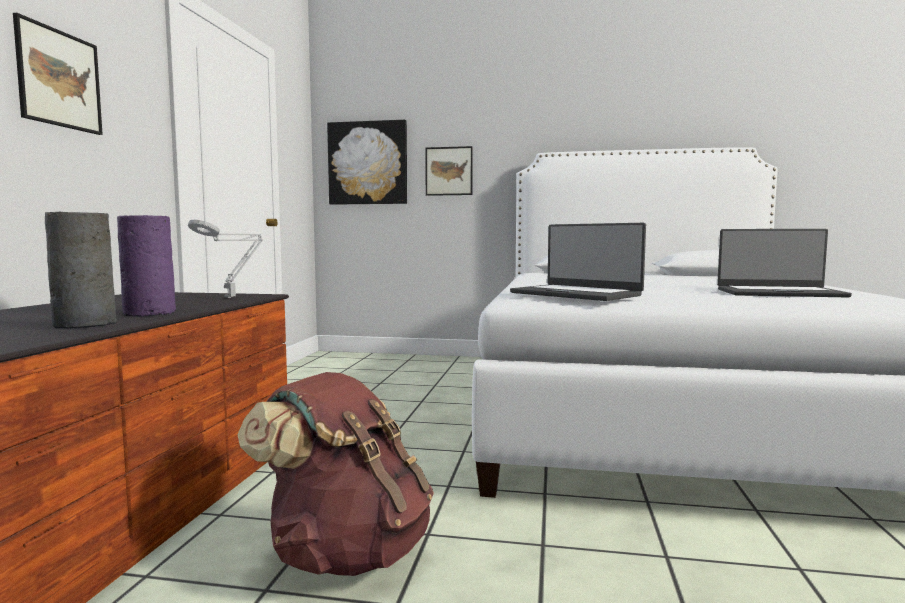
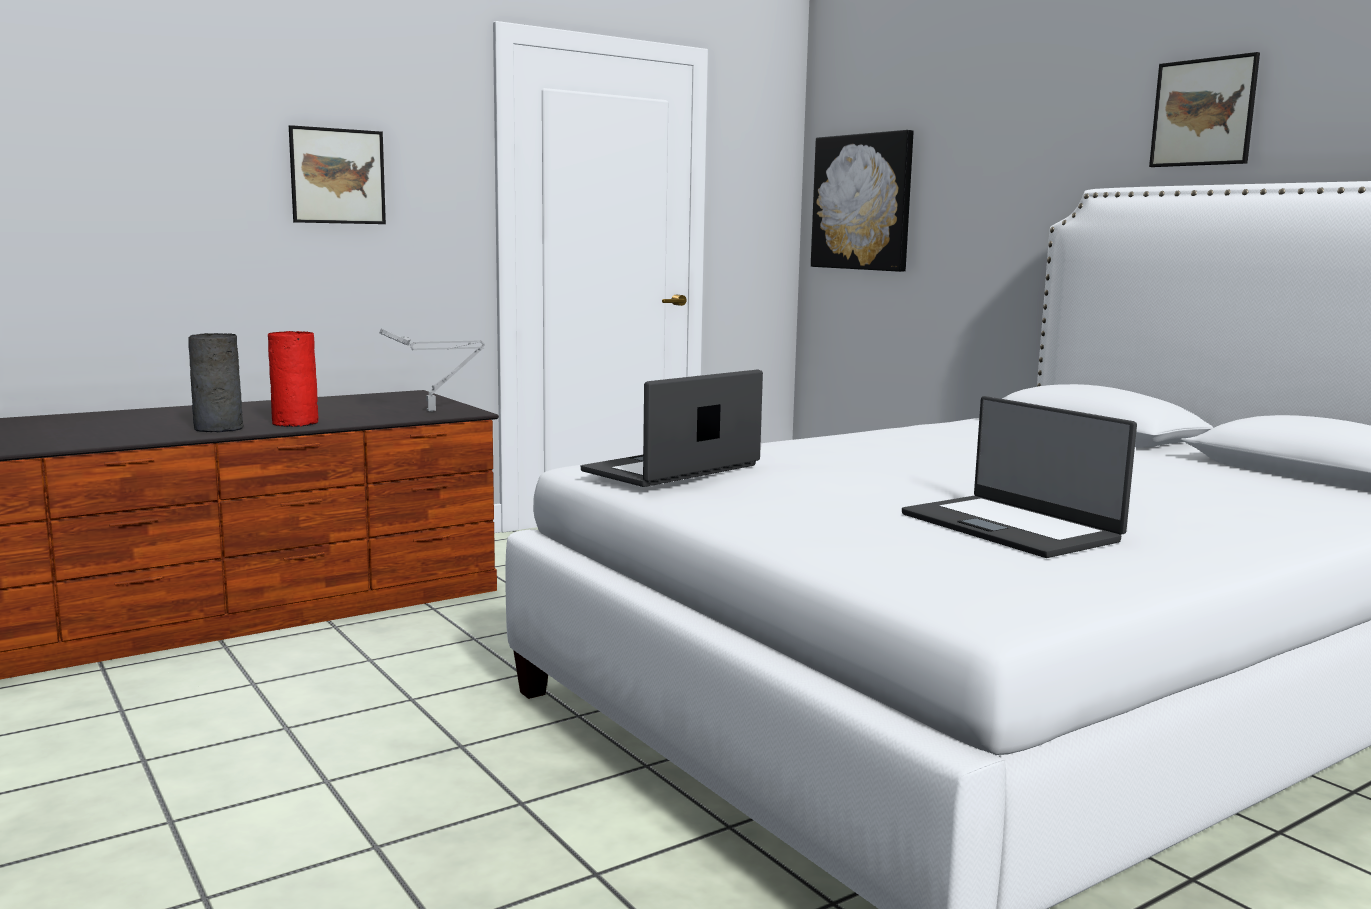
camera: 45 degrees right, 5 degrees up
purple vase [117,215,176,317] -> red vase [268,331,319,427]
brown backpack [237,372,434,576] -> none
picture [425,146,473,196] -> picture moved to [1149,52,1260,167]
laptop [510,223,646,301] -> laptop turned 45 degrees clockwise [581,369,763,487]

